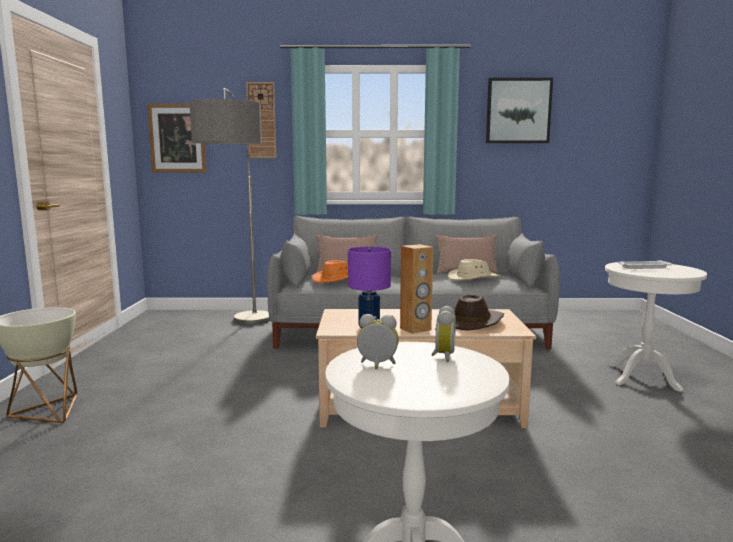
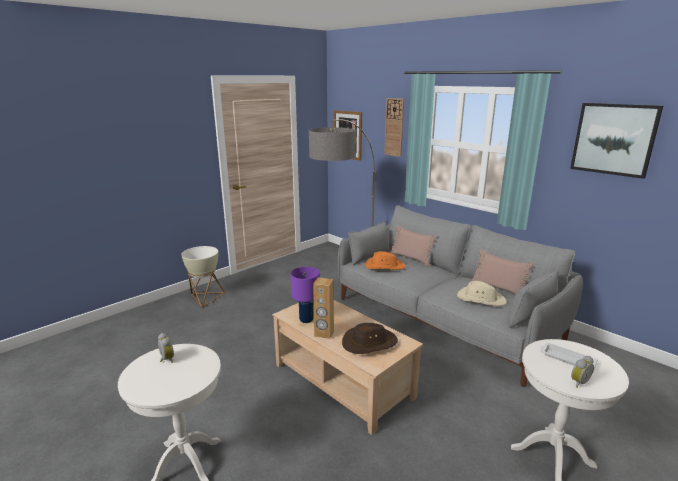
camera: 45 degrees right, 10 degrees up
alarm clock [431,305,456,362] -> alarm clock moved to [571,356,594,388]

